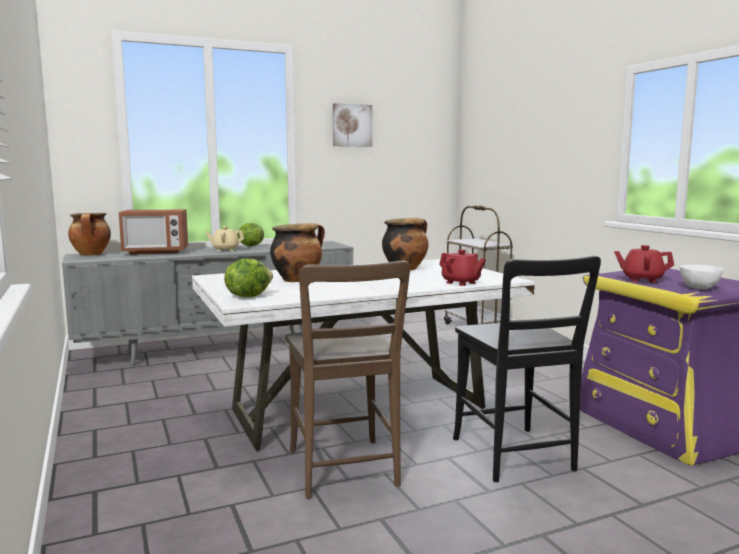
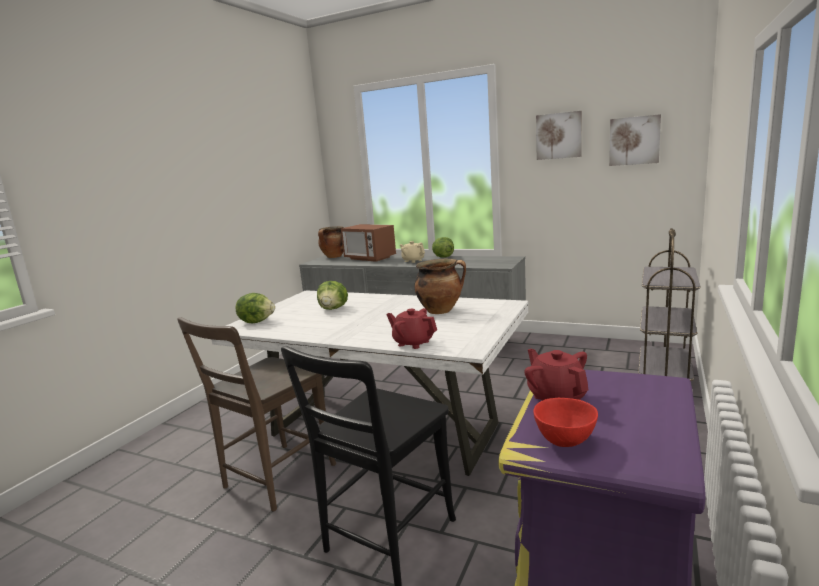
camera: 50 degrees right, 5 degrees up
cooking pot [270,223,325,282] -> lettuce [317,281,348,310]
red teapot [439,249,486,286] -> red teapot turned 120 degrees clockwise [386,308,437,349]
white bowl [680,265,723,289] -> red bowl [533,398,598,447]
none -> picture [609,114,661,166]

